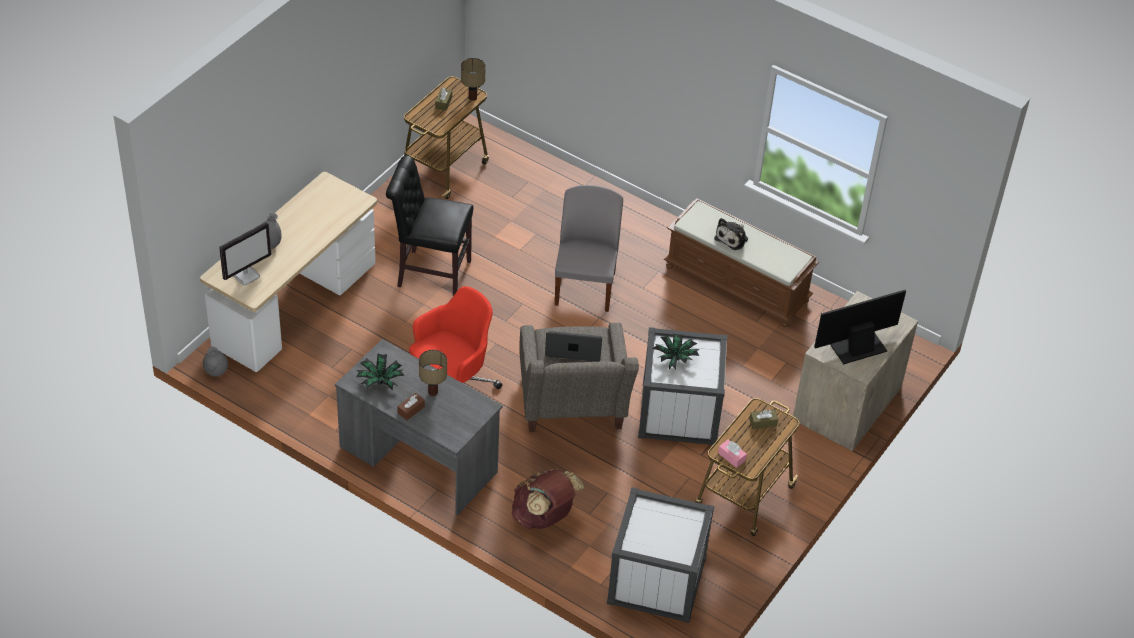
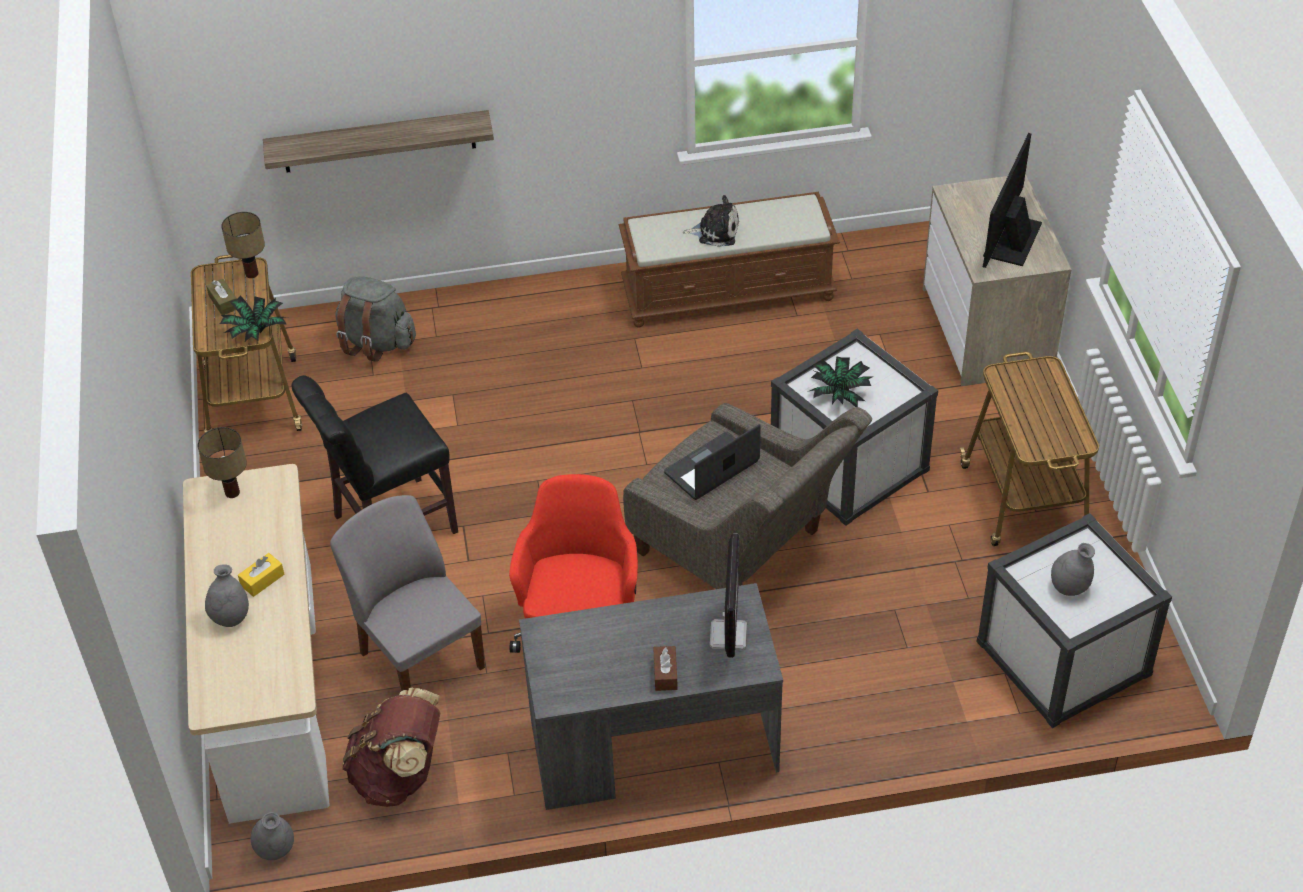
camera: 40 degrees left, 0 degrees up
monitor [219,222,271,286] -> monitor moved to [710,533,747,658]
potted plant [356,354,405,390] -> potted plant moved to [220,296,286,341]
table lamp [419,350,447,396] -> table lamp moved to [198,427,247,498]
brown backpack [511,469,584,529] -> brown backpack moved to [342,688,440,807]
grey chair [555,185,623,312] -> grey chair moved to [330,495,485,691]
plush toy [714,218,748,250] -> plush toy turned 75 degrees counterclockwise [683,195,739,247]
pink tissue box [718,439,747,468] -> none
brown tissue box [749,410,778,429] -> none
none -> yellow tissue box [238,553,284,597]
none -> shelf [263,110,494,173]
none -> grey backpack [335,276,416,362]
none -> grey vase [1051,543,1095,596]

